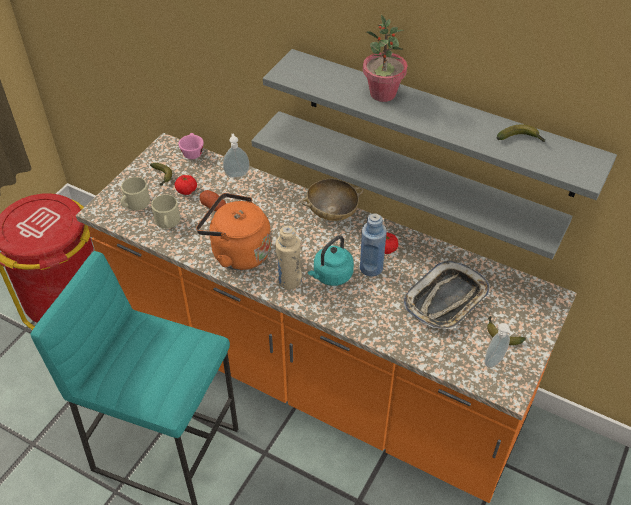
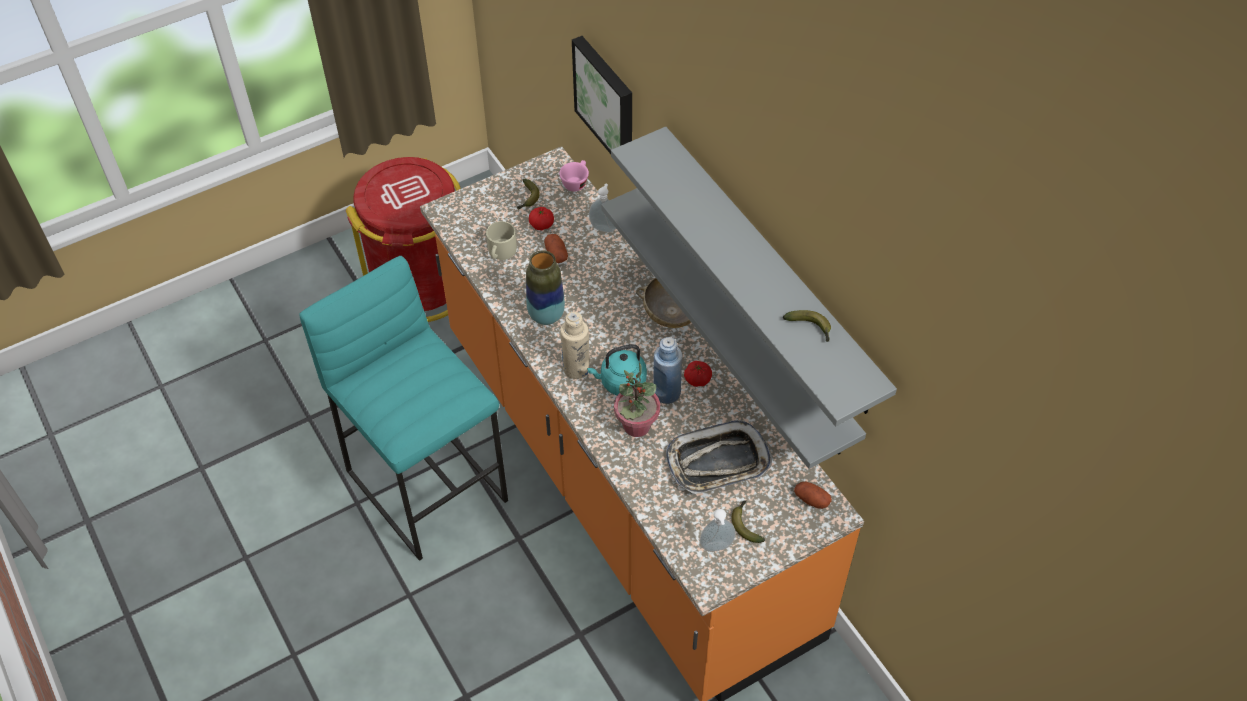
camera: 30 degrees right, 5 degrees up
beige mug [121,177,150,210] -> none
orange kettle [196,193,271,270] -> vase [526,250,565,325]
potted plant [363,15,408,102] -> potted plant moved to [614,363,660,437]
none -> picture [572,36,632,154]
none -> potato [794,481,832,509]

